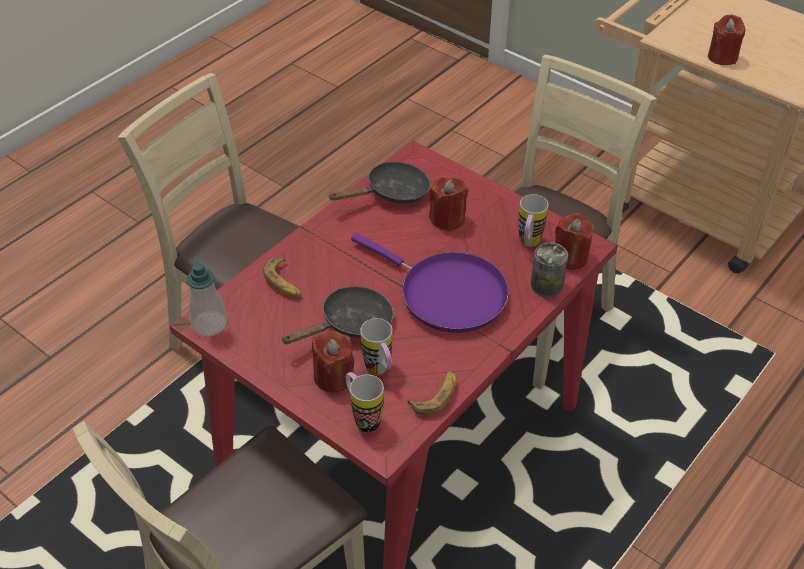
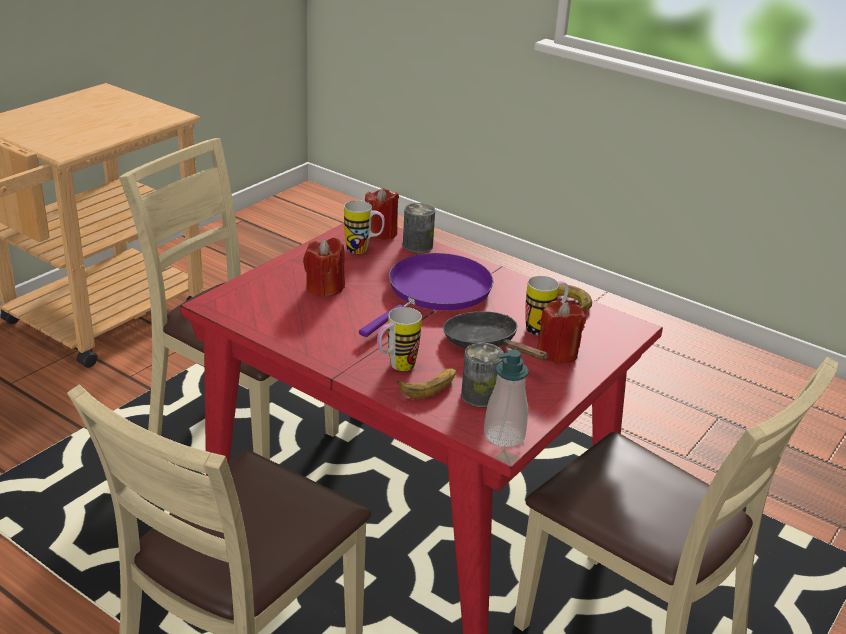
camera: 95 degrees left, 15 degrees down
black frying pan [328,162,431,203] -> none
mug [345,372,384,432] -> mug moved to [377,307,422,371]
red candle [708,15,745,65] -> none
none -> can [461,343,504,407]

